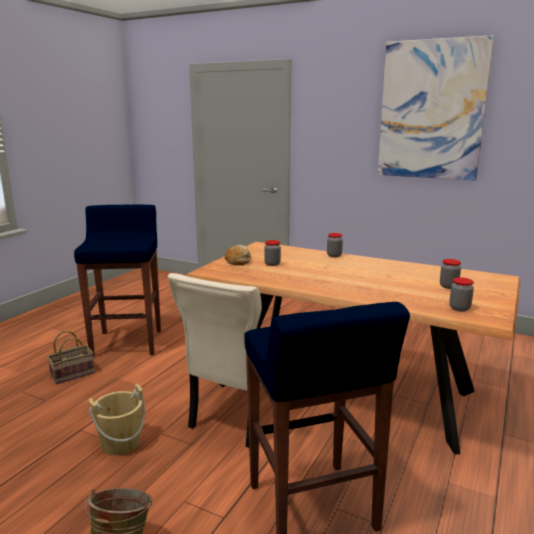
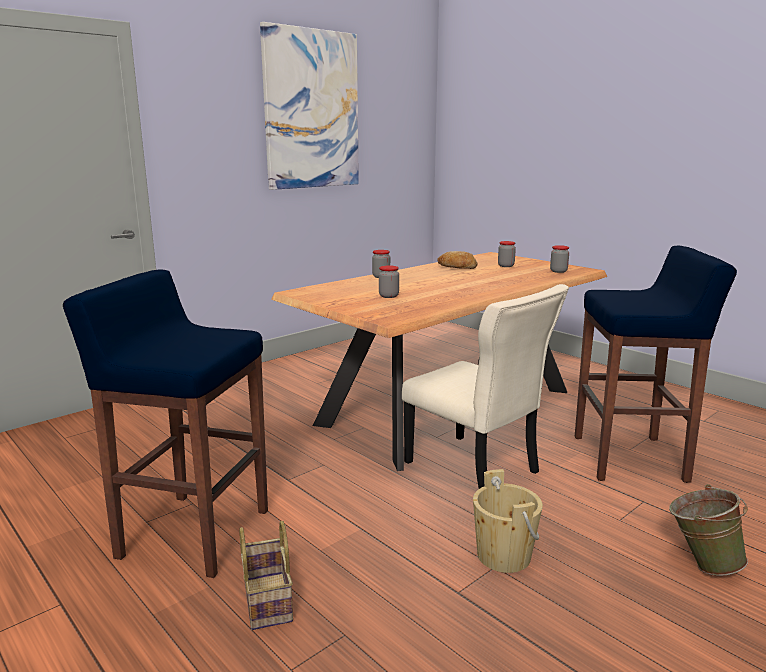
camera: 70 degrees left, 0 degrees up
bread [225,245,251,266] -> bread moved to [437,251,477,269]

